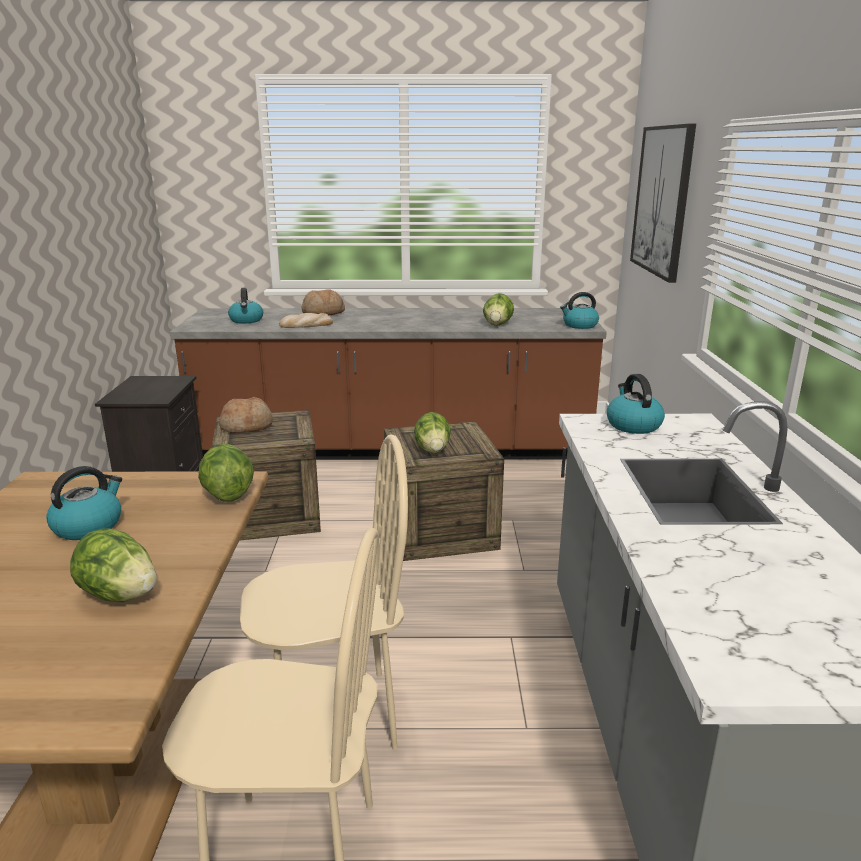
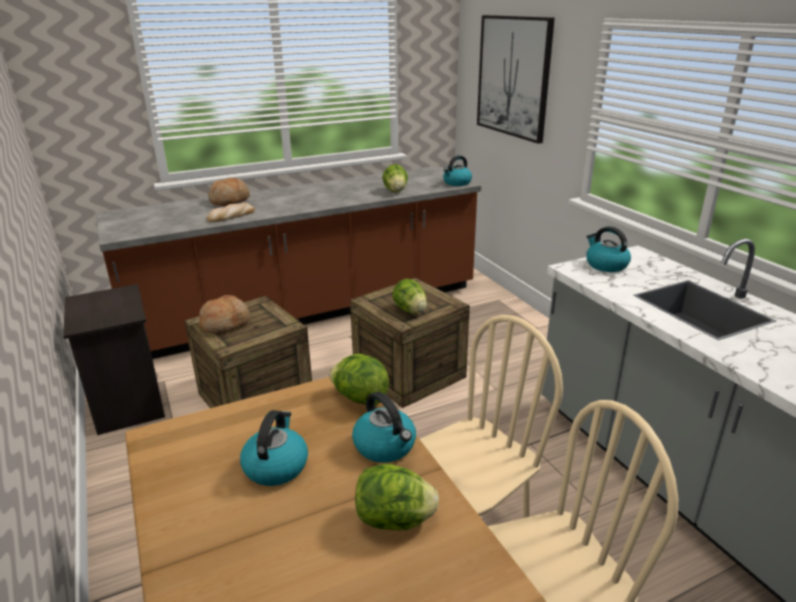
camera: 25 degrees left, 5 degrees up
kettle [228,288,263,324] -> kettle moved to [352,392,416,463]

